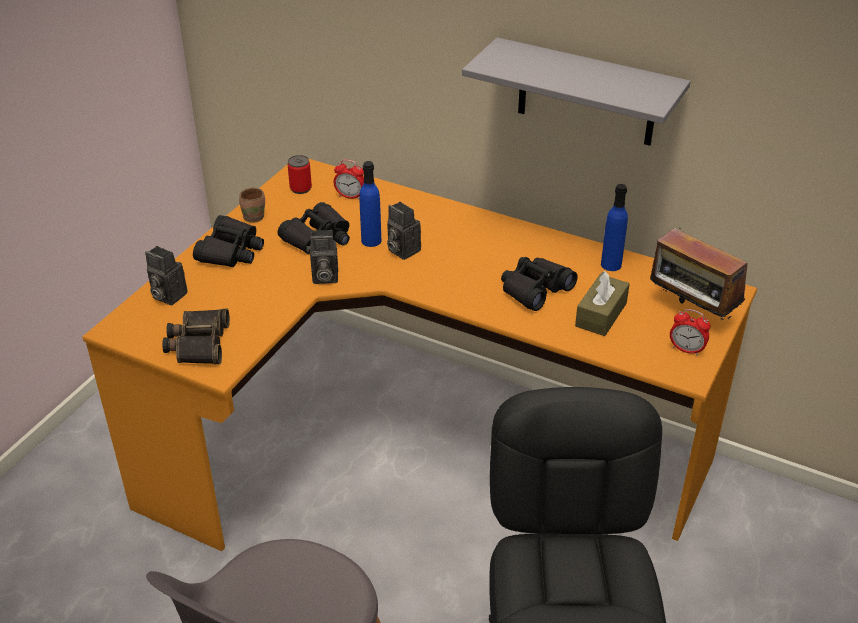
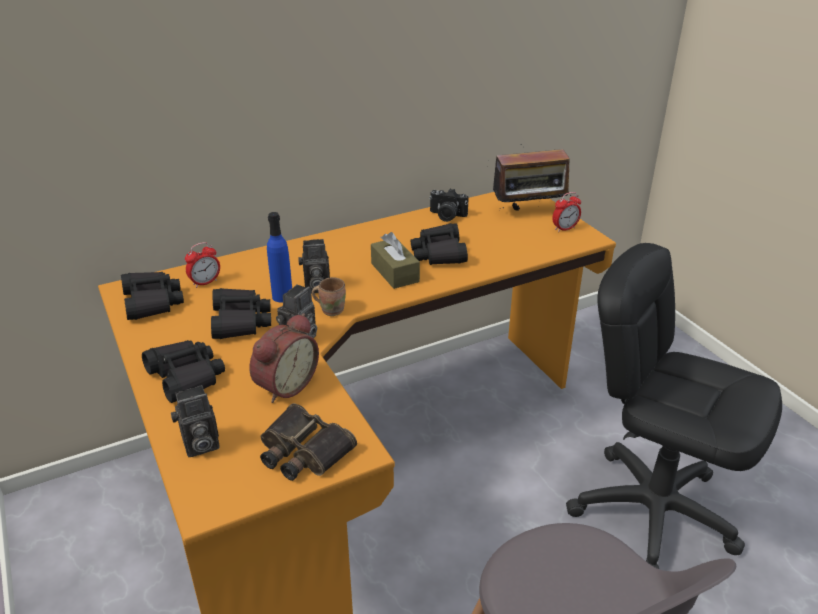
camera: 55 degrees left, 5 degrees down
brown mug [239,187,265,223] -> brown mug moved to [312,277,346,316]
can [288,155,312,194] -> black binoculars [121,272,184,320]
grey shelf [462,37,691,146] -> none
brown tissue box [575,271,630,336] -> brown tissue box moved to [371,232,420,289]
blue bottle [601,184,628,271] -> camera [429,188,469,222]
none -> alarm clock [249,313,319,403]

